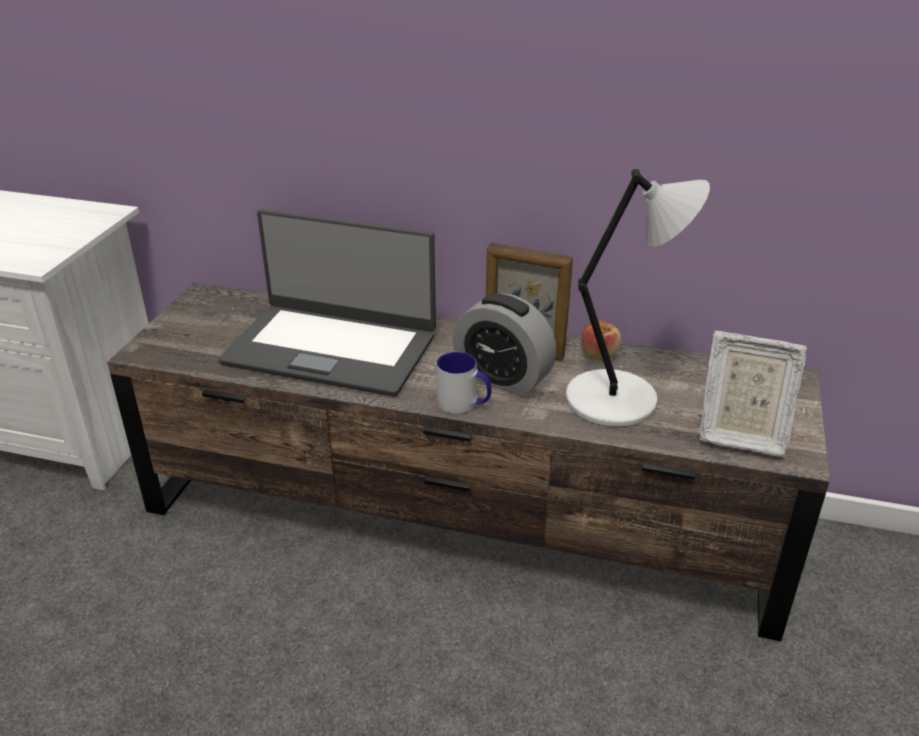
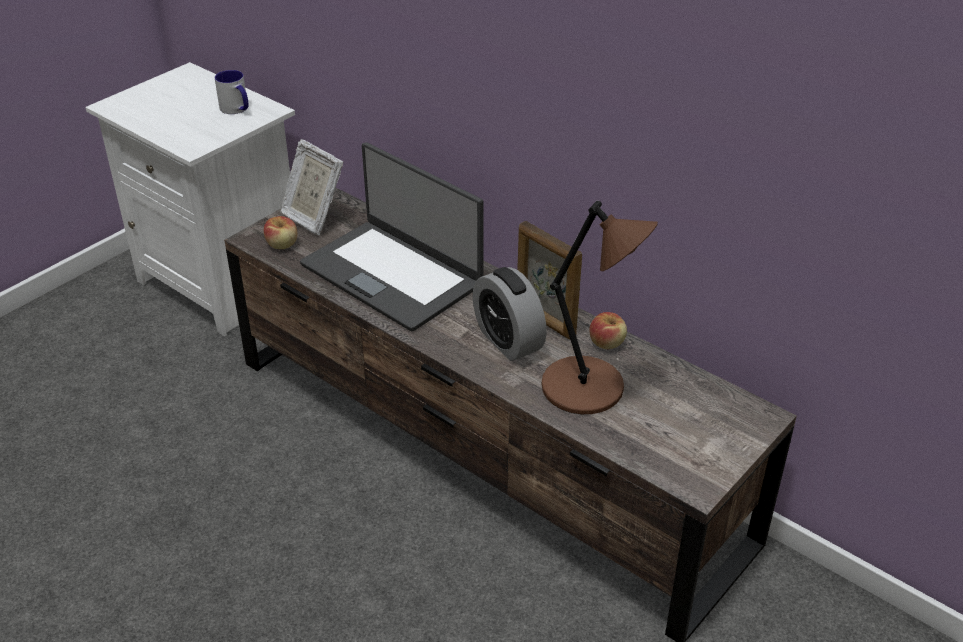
camera: 25 degrees right, 5 degrees up
mug [436,352,491,414] -> mug moved to [215,70,249,114]
grey table lamp [566,169,710,427] -> brown table lamp [541,201,658,414]
picture frame [699,331,807,457] -> picture frame moved to [280,139,343,235]
none -> apple [264,216,297,249]

